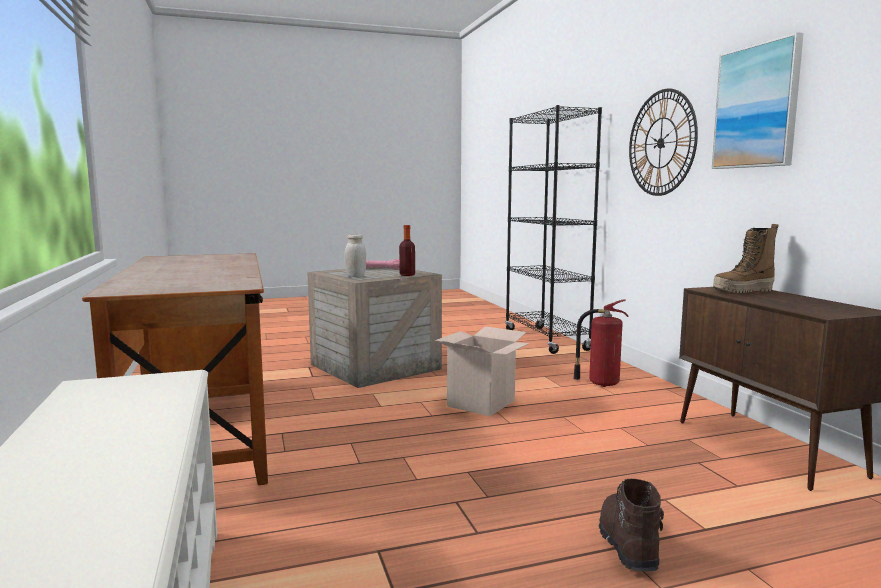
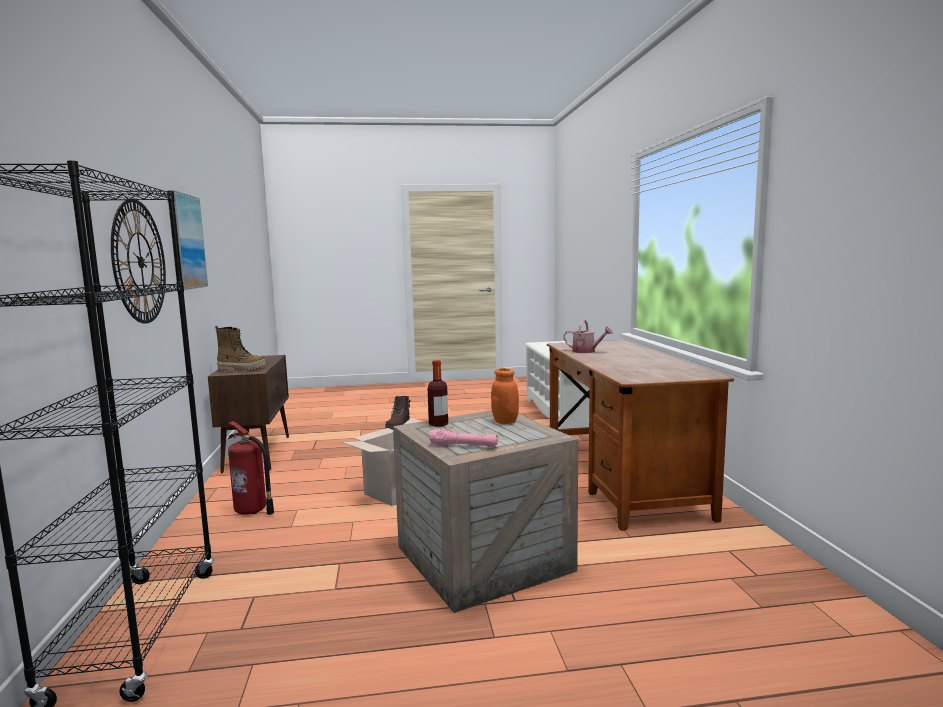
camera: 170 degrees left, 0 degrees up
white jar [344,234,366,277] -> orange jar [491,368,519,424]
none -> watering can [563,320,613,353]

